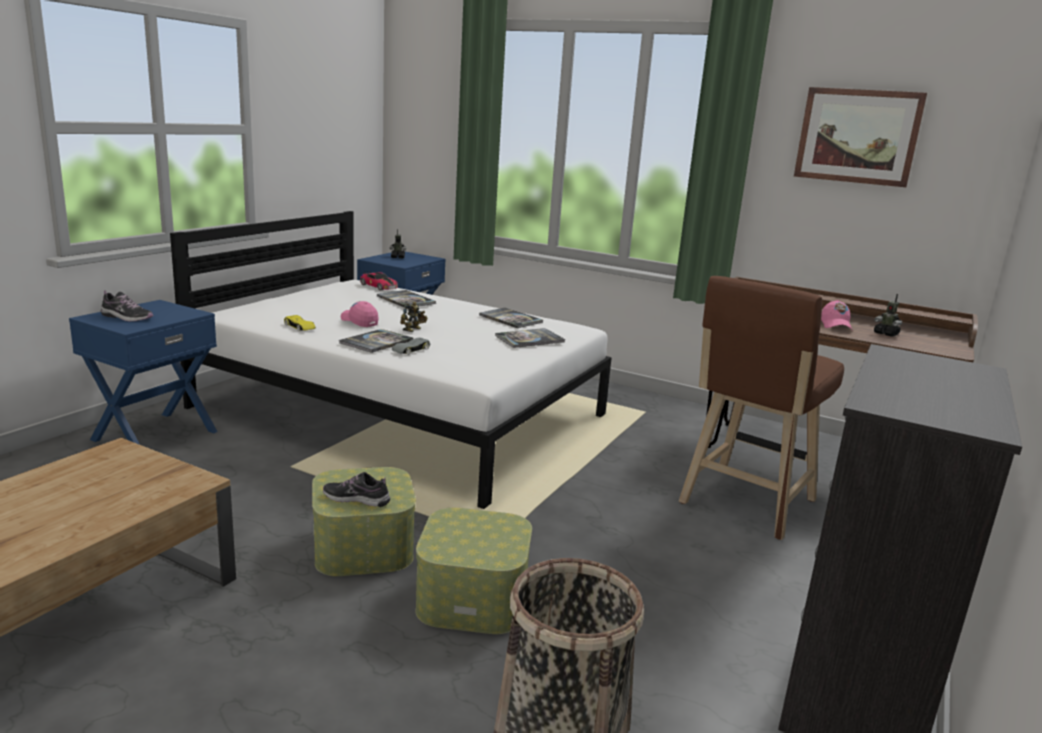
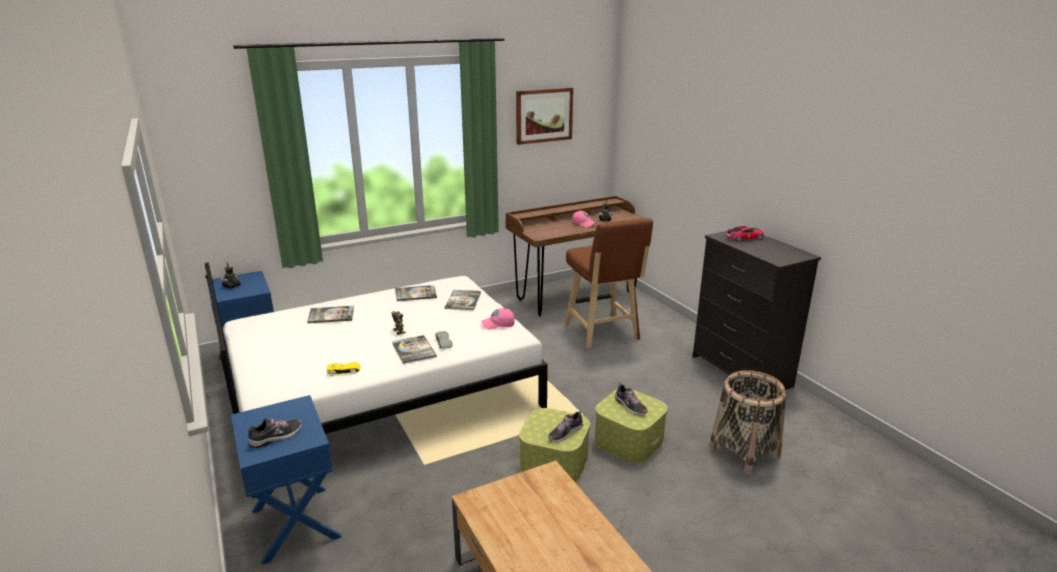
camera: 55 degrees left, 5 degrees up
pink cap [341,301,379,327] -> pink cap moved to [481,308,515,330]
toy car [360,271,398,291] -> toy car moved to [725,226,764,242]
none -> shoe [615,382,648,415]

